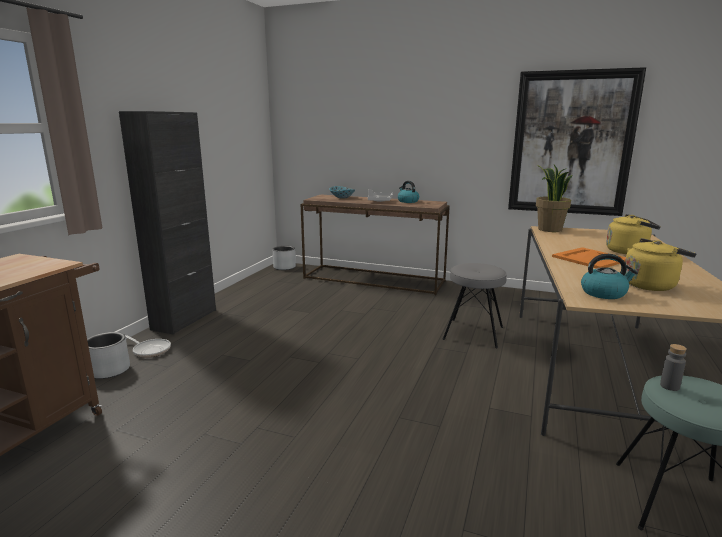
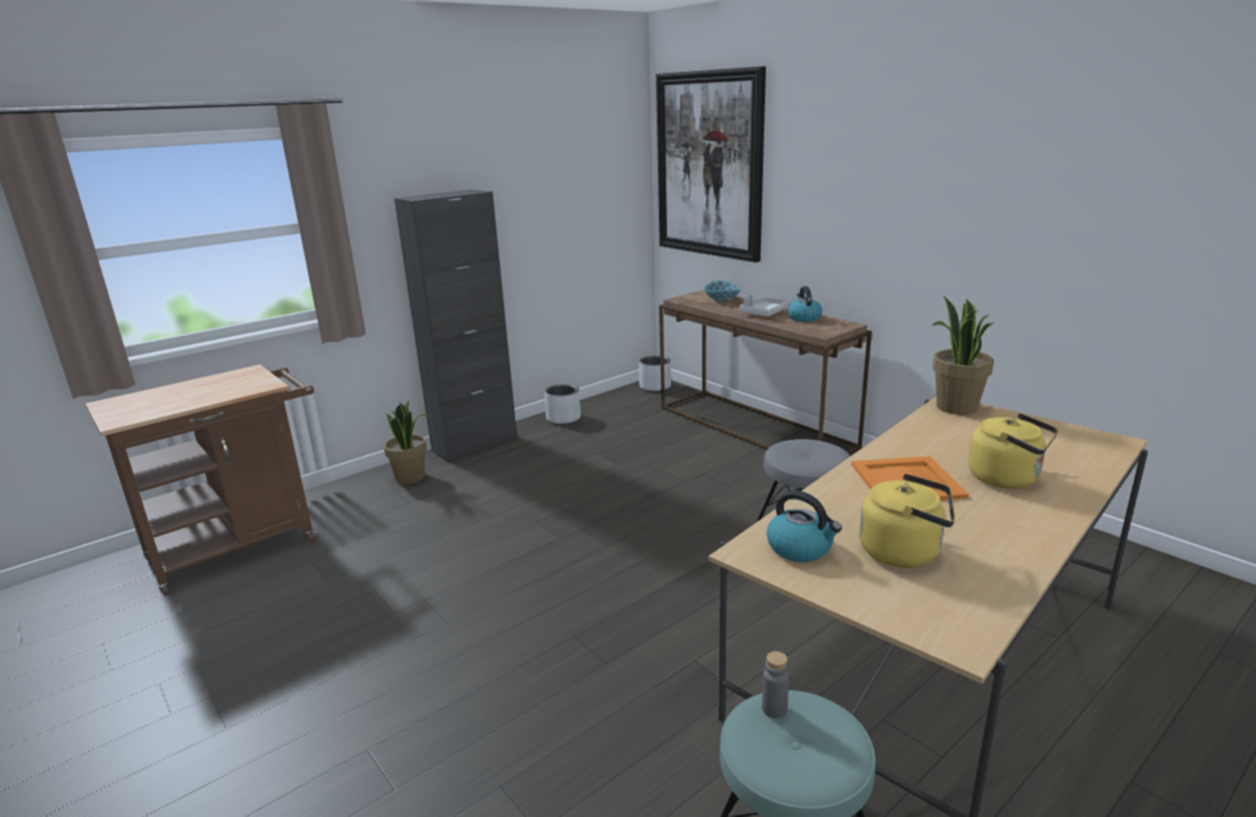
camera: 30 degrees right, 5 degrees up
grey planter [87,332,130,379] -> grey planter moved to [544,384,581,424]
frying pan [125,335,171,358] -> potted plant [384,400,428,484]
picture [508,67,646,216] -> picture moved to [656,66,766,263]

